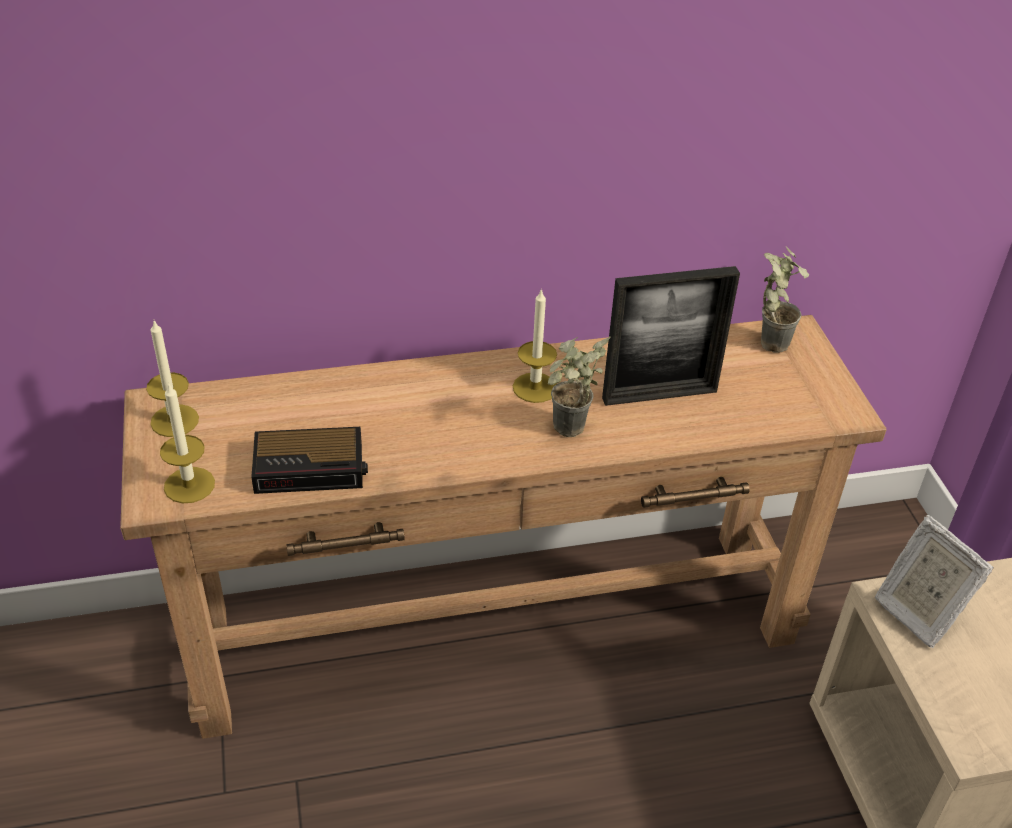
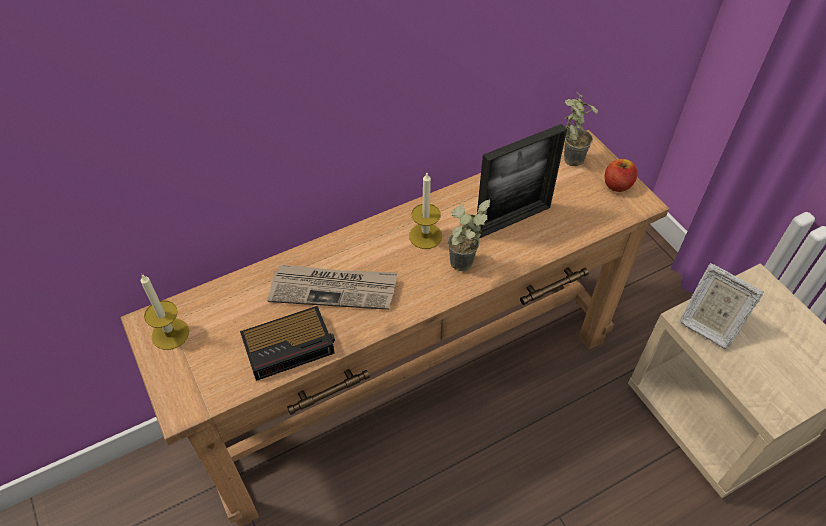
camera: 15 degrees left, 10 degrees up
candle [160,382,215,503] -> none
none -> newspaper [267,265,397,310]
none -> apple [605,159,638,192]

